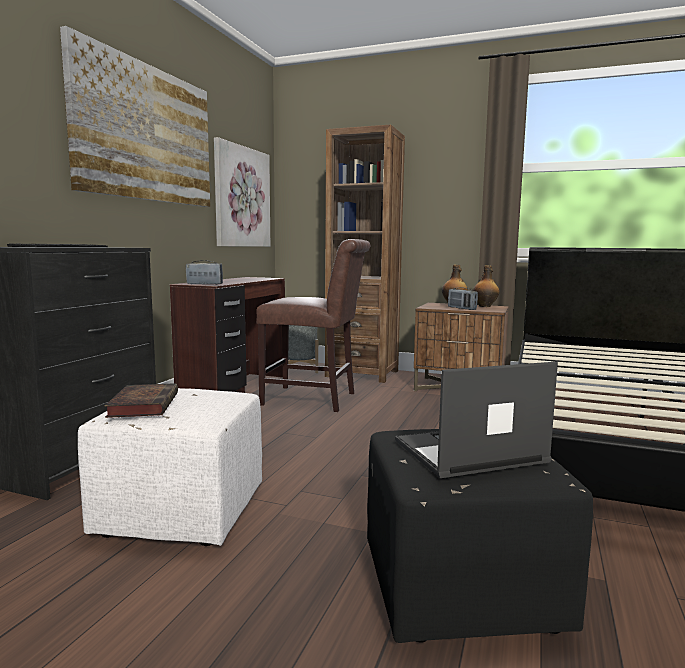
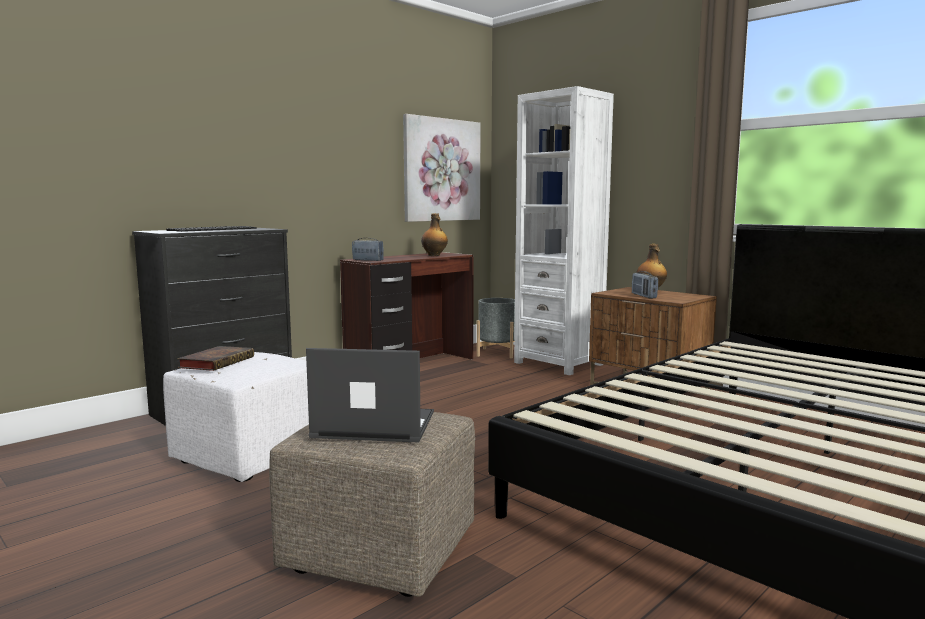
camera: 25 degrees right, 0 degrees up
picture [60,26,210,207] -> none
brown chair [256,239,370,412] -> none
brown bookcase [325,125,405,383] -> white bookcase [514,86,614,375]
black ottoman [367,429,593,643] -> beige ottoman [269,412,475,597]
bottle [473,265,499,307] -> bottle moved to [421,213,448,256]

